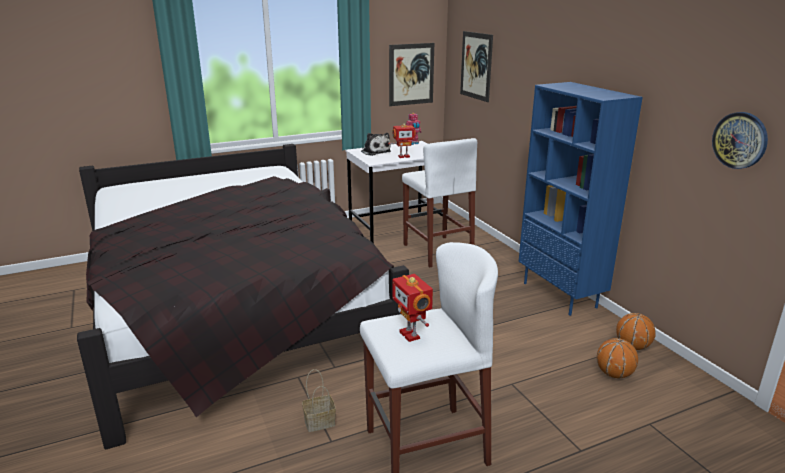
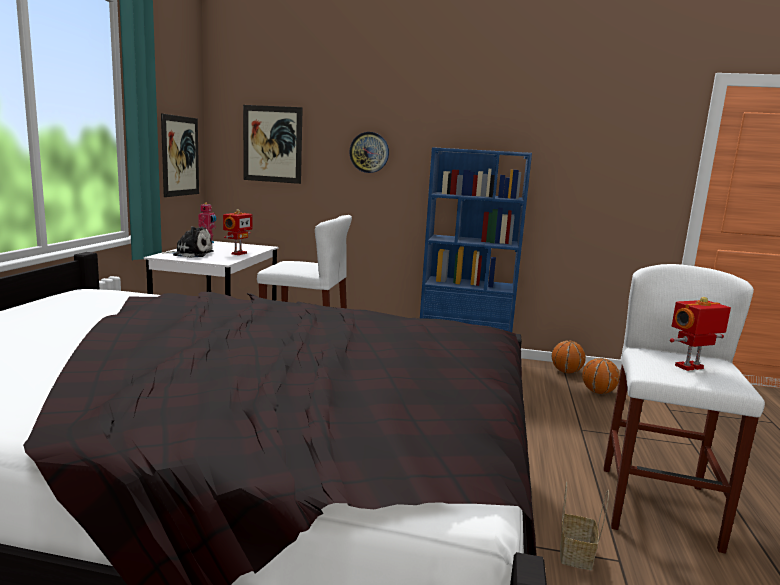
camera: 55 degrees left, 10 degrees down
toy robot [392,274,433,342] -> toy robot turned 150 degrees clockwise [670,297,731,371]
wall clock [712,112,768,169] -> wall clock moved to [349,132,389,173]

